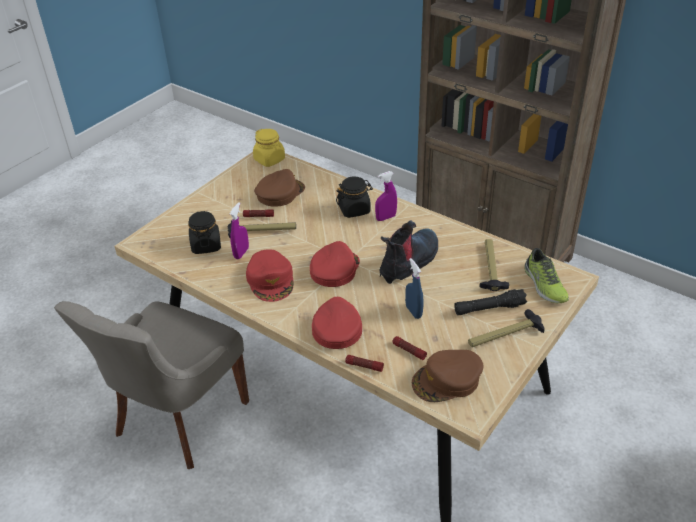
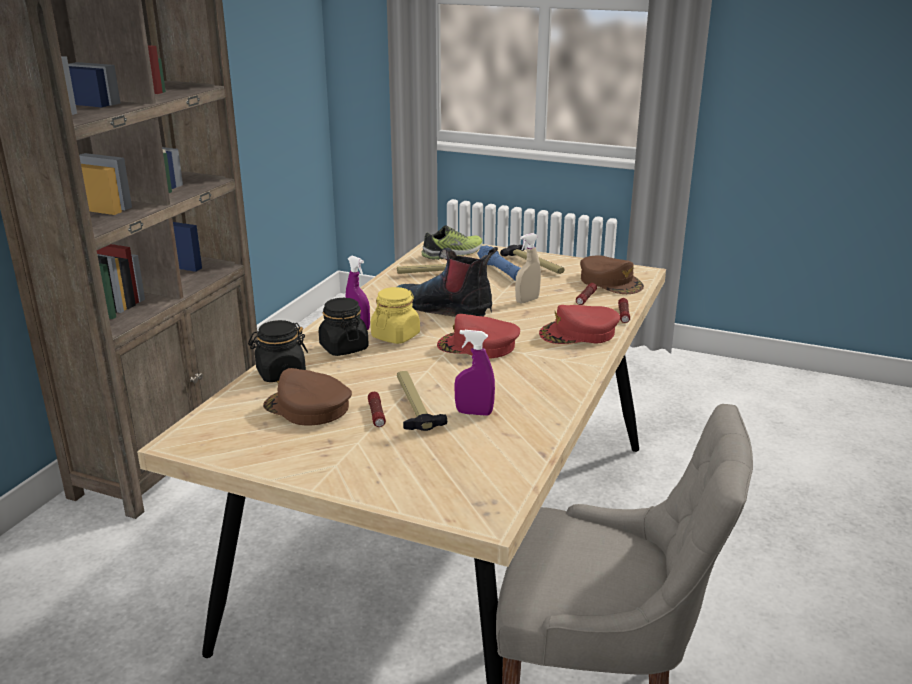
camera: 105 degrees left, 15 degrees down
black jar [188,211,221,254] -> black jar moved to [248,320,308,382]
red cap [246,249,294,302] -> none
yellow jar [253,129,285,167] -> yellow jar moved to [371,287,420,344]
blue spray bottle [405,258,423,319] -> beige spray bottle [515,233,541,303]
black flashlight [454,289,527,315] -> blue flashlight [477,245,521,281]

